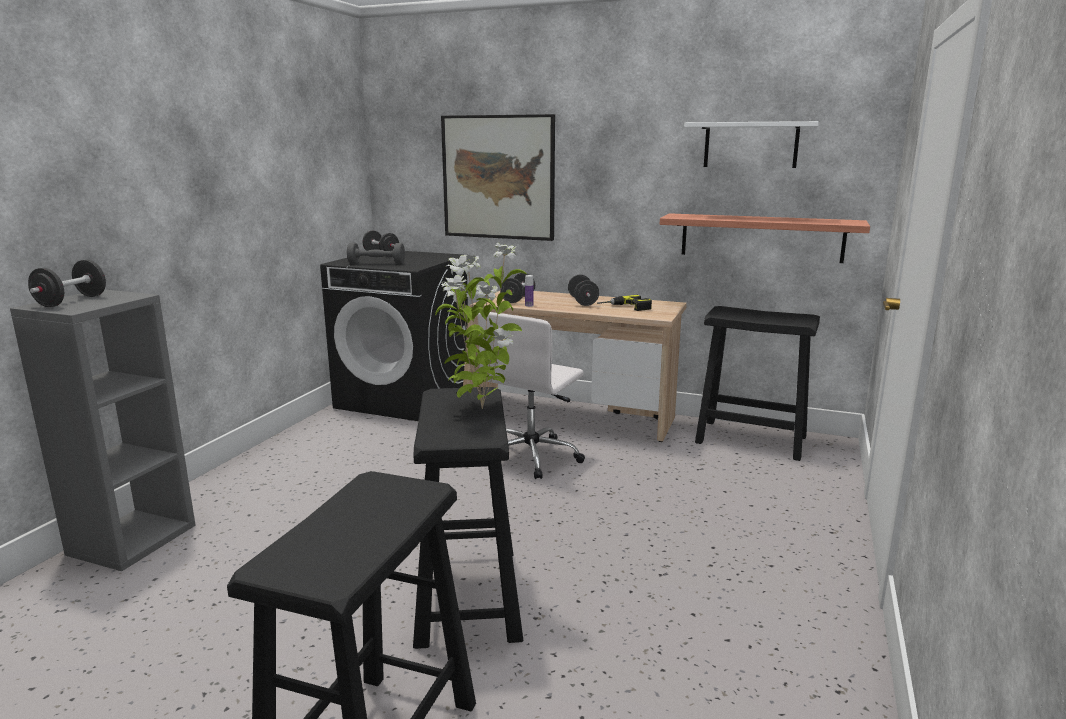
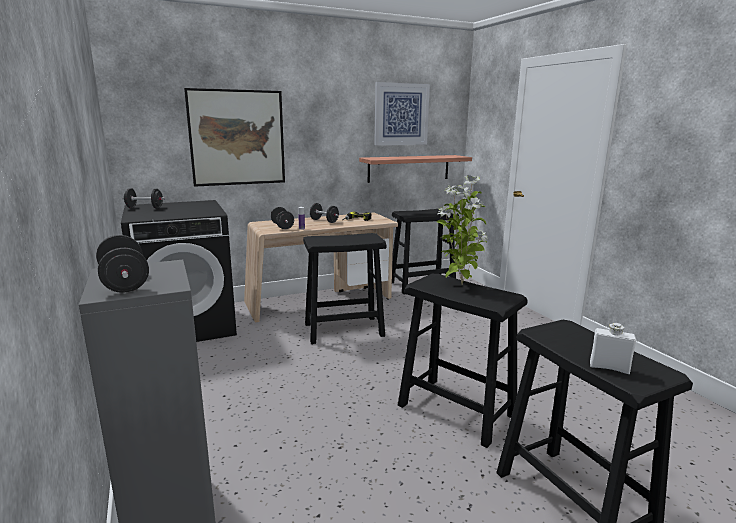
camera: 45 degrees left, 0 degrees up
grey dumbbell [347,243,405,264] -> none
white office chair [478,312,585,479] -> black stool [303,233,386,344]
white shelf [684,121,819,168] -> picture [374,82,430,145]
none -> white bottle [590,323,636,374]

